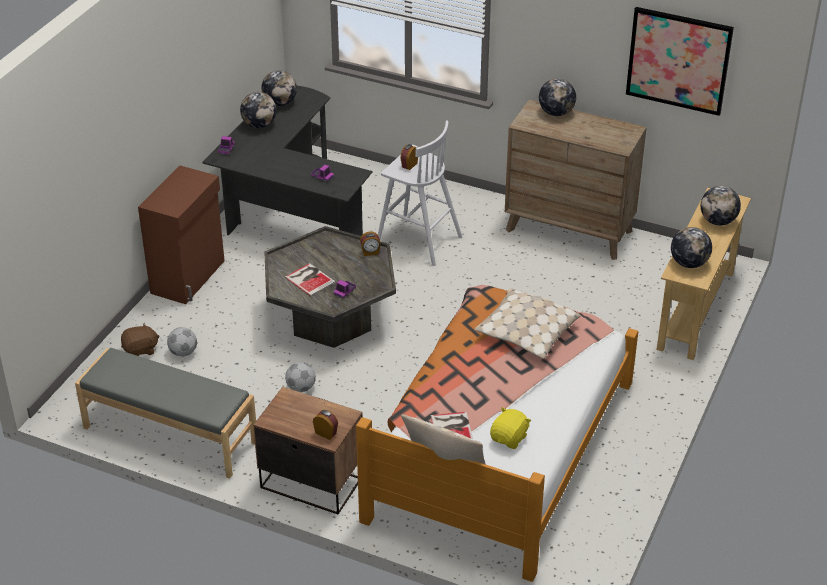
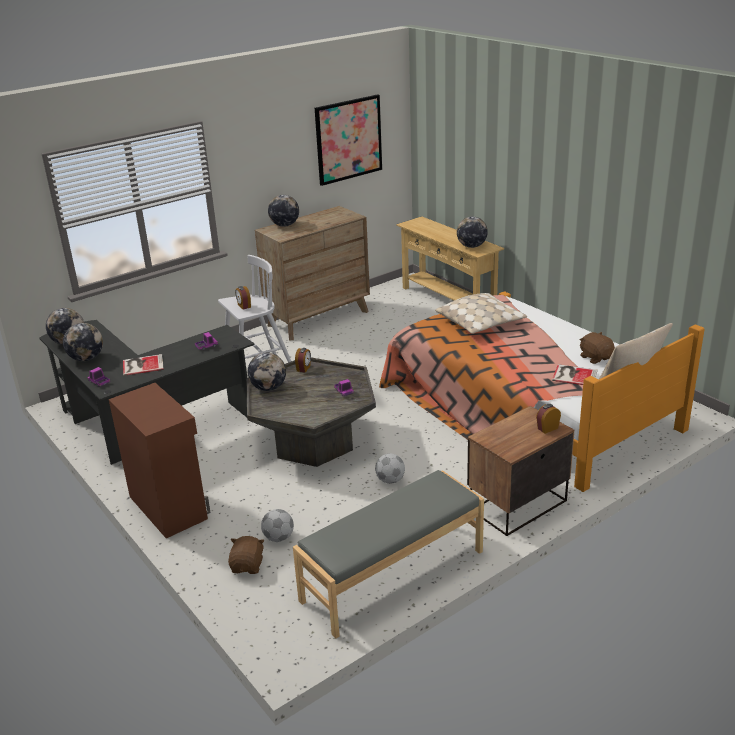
camera: 60 degrees left, 10 degrees down
book [285,263,335,296] -> book moved to [123,354,164,376]
yellow plush toy [490,407,531,449] -> brown plush toy [580,332,615,364]
globe [701,186,741,225] -> globe moved to [248,353,286,391]

